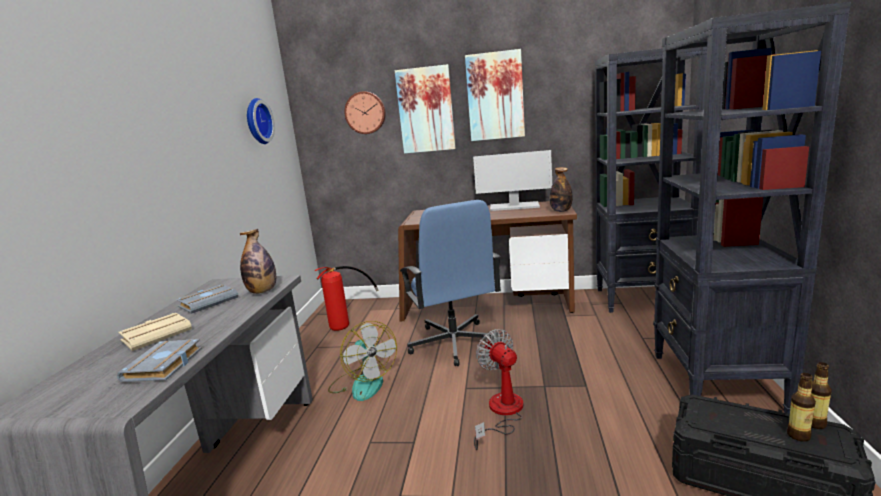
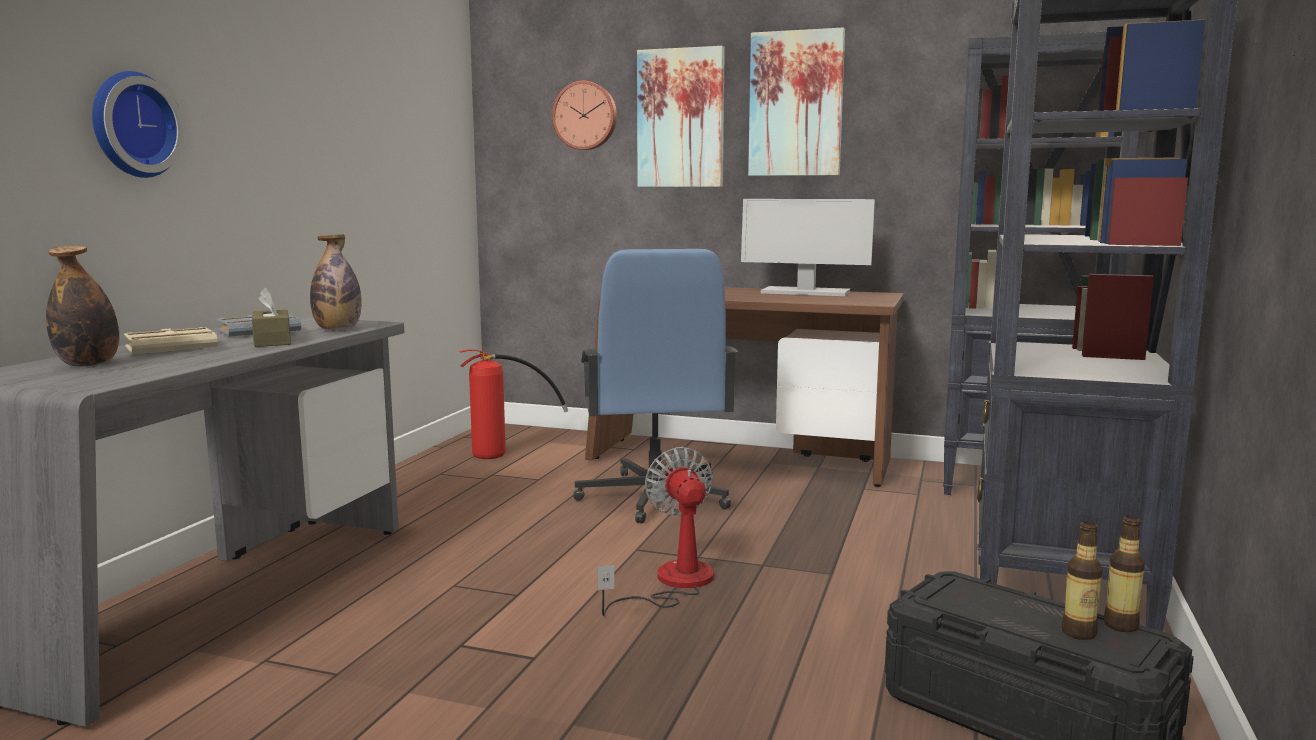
camera: 10 degrees right, 5 degrees down
grey book [117,339,202,383] -> none
wall clock [247,98,275,144] -> wall clock moved to [92,71,184,178]
fan [328,321,397,401] -> none
bottle [550,167,573,212] -> bottle moved to [46,245,119,367]
none -> brown tissue box [252,288,291,347]

